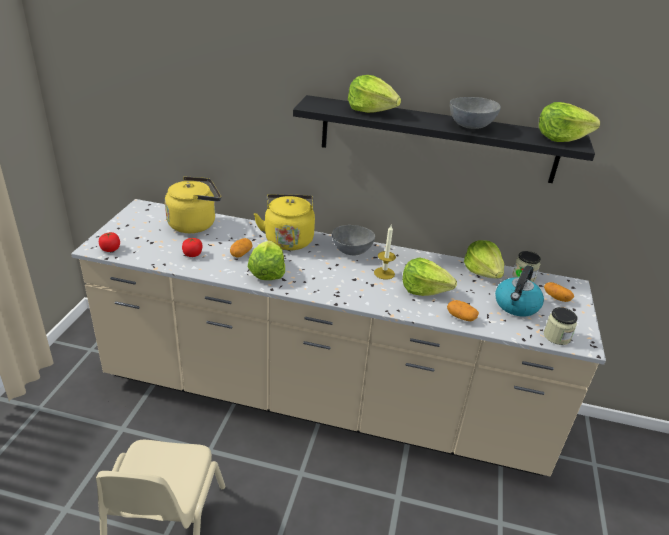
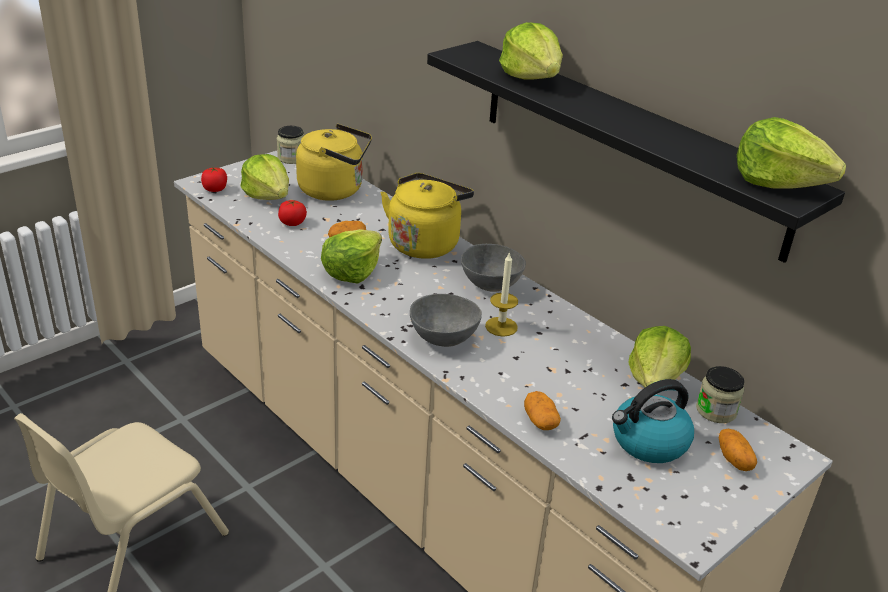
camera: 35 degrees right, 0 degrees up
lettuce [402,257,457,296] -> lettuce moved to [240,154,289,200]
grey bowl [450,97,501,129] -> grey bowl moved to [410,294,482,347]
jar [544,307,577,345] -> jar moved to [277,126,304,164]

